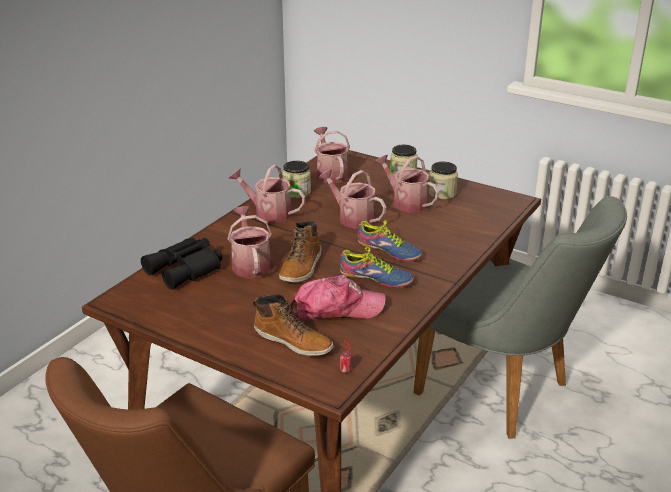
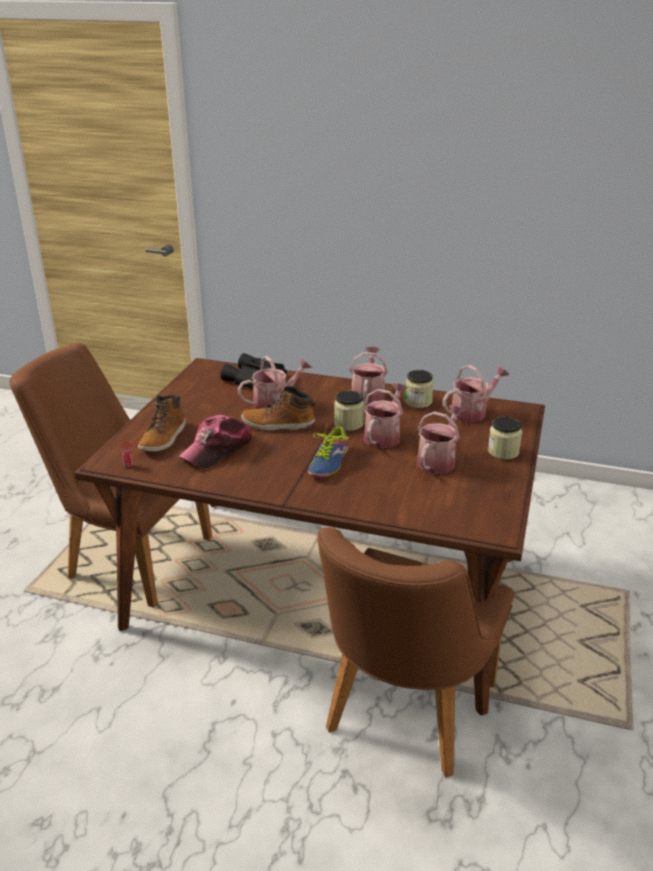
camera: 75 degrees right, 0 degrees up
cap [290,275,386,319] -> cap turned 60 degrees clockwise [178,415,253,468]
shoe [340,246,414,288] -> none
grey chair [413,197,627,439] -> brown chair [317,527,514,777]
jar [428,162,458,199] -> jar moved to [334,391,364,431]

